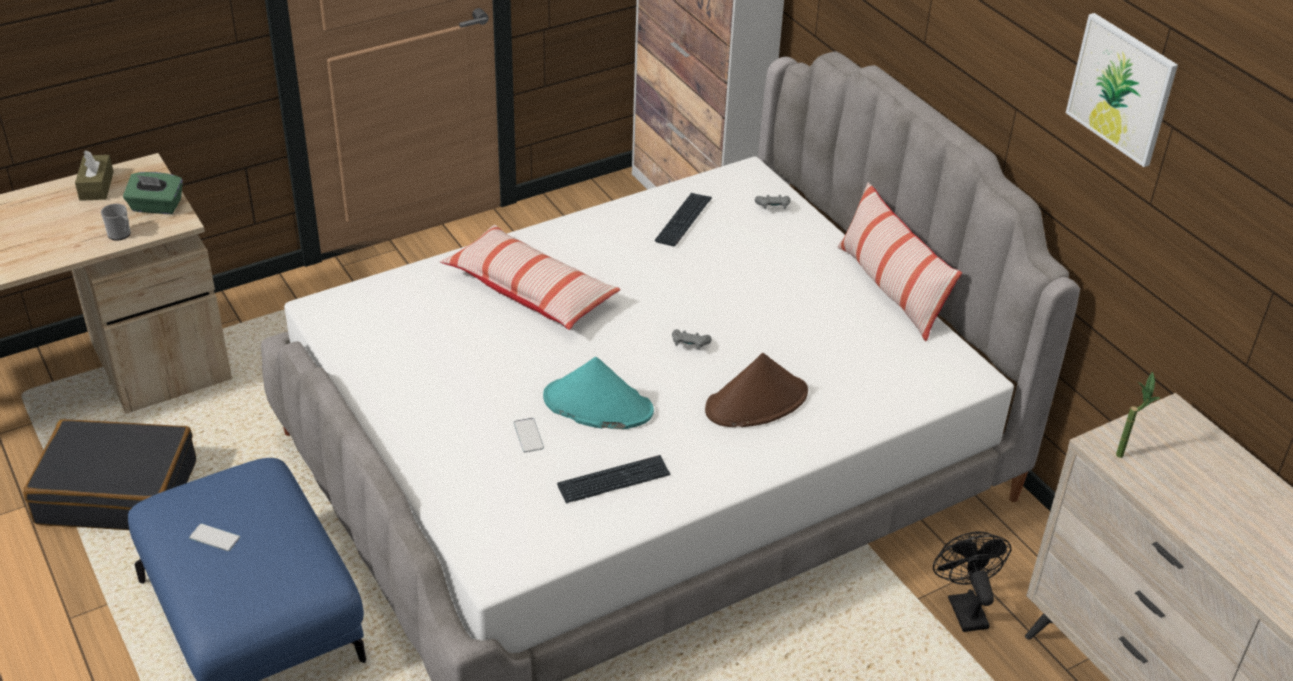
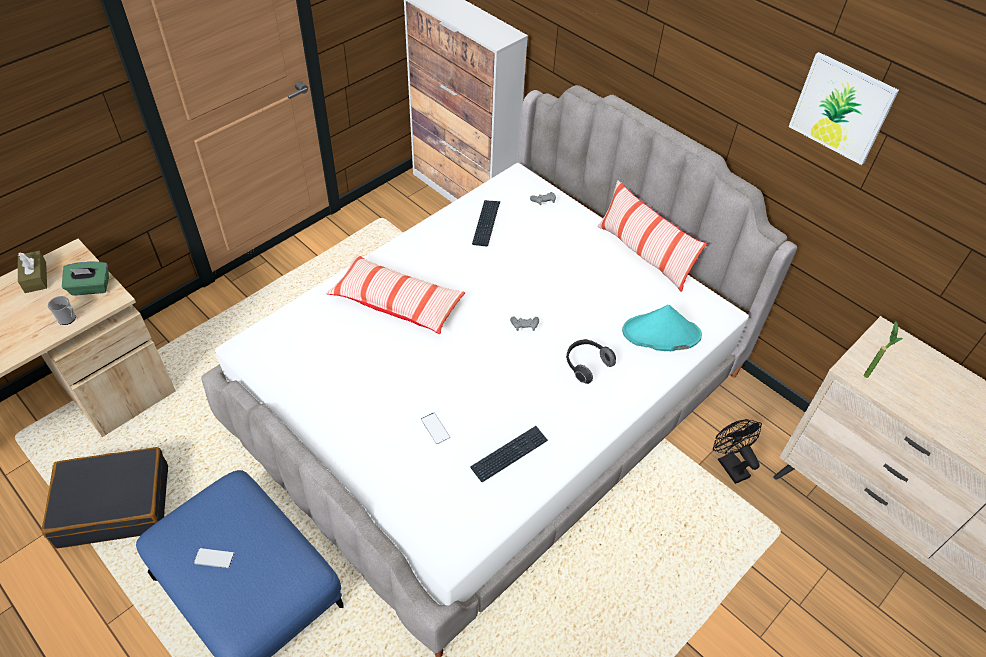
camera: 15 degrees left, 10 degrees up
turquoise hat [543,357,654,429] -> turquoise hat moved to [622,305,702,351]
brown hat [705,353,808,427] -> headphones [566,339,616,384]

